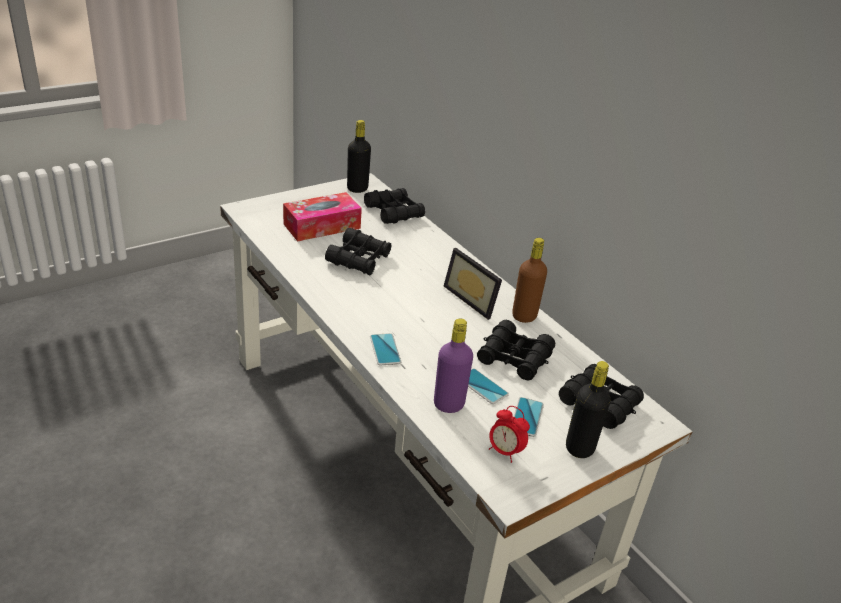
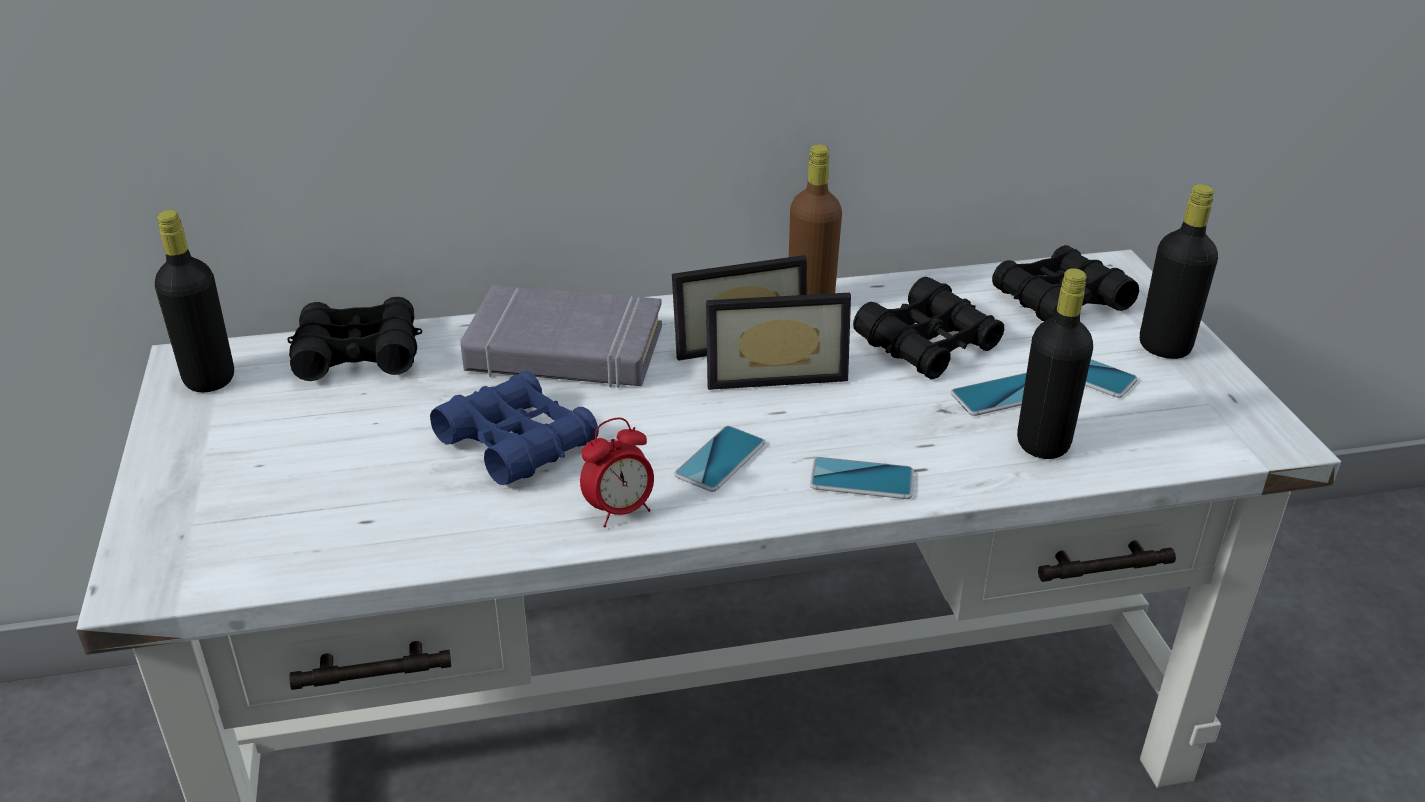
camera: 65 degrees left, 0 degrees up
tissue box [283,192,362,242] -> none
black binoculars [325,228,391,275] -> blue binoculars [430,371,599,485]
purple bottle [434,319,473,413] -> black bottle [1017,268,1093,459]
alarm clock [489,406,530,463] -> alarm clock moved to [580,417,654,527]
none -> grey book [460,285,662,388]
none -> phone [674,426,765,492]
none -> picture frame [706,293,851,390]

